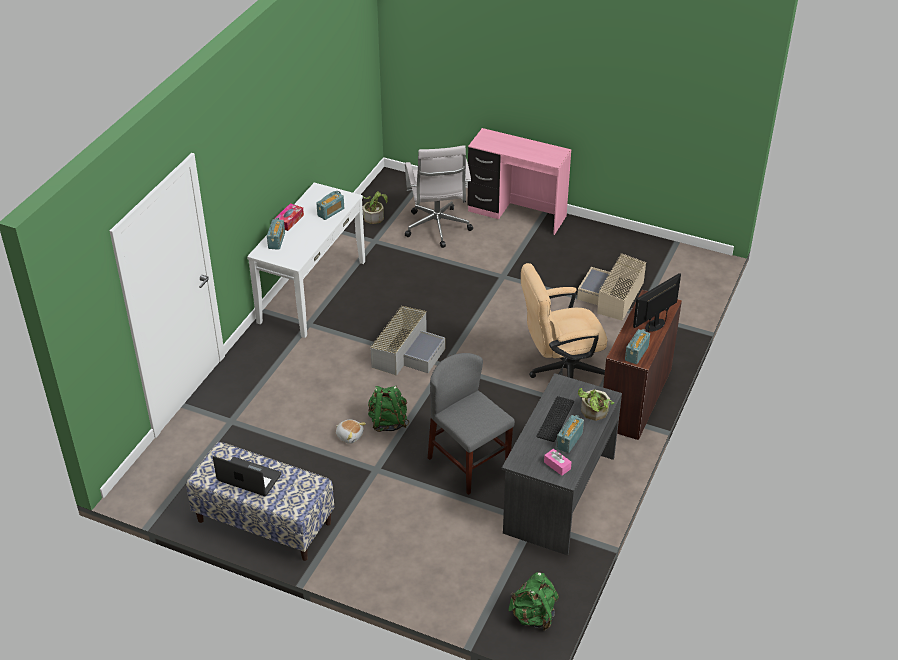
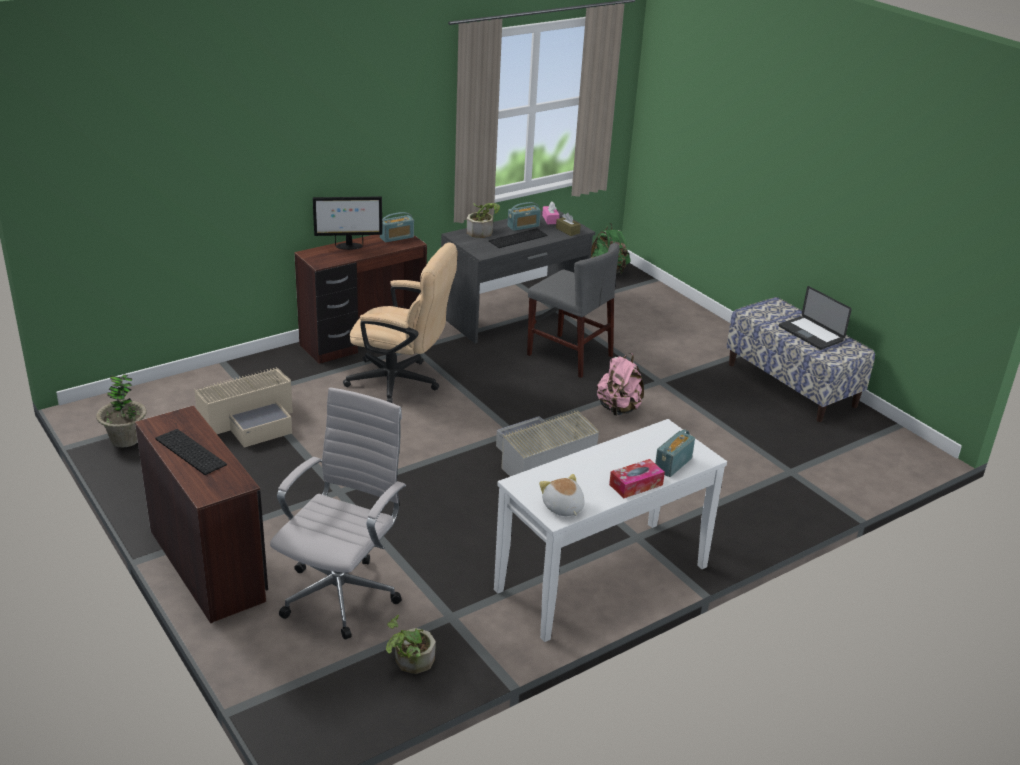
camera: 150 degrees left, 10 degrees down
radio [316,191,344,220] -> none
plush toy [336,420,366,444] -> plush toy moved to [539,474,585,516]
green backpack [368,386,409,432] -> pink backpack [597,353,644,416]
grey chair [428,353,515,495] -> grey chair turned 45 degrees counterclockwise [527,243,619,378]
pink desk [468,128,571,235] -> brown desk [135,405,268,623]
none -> potted plant [96,374,147,447]
none -> keyboard [156,429,227,475]
none -> brown tissue box [556,213,581,236]

